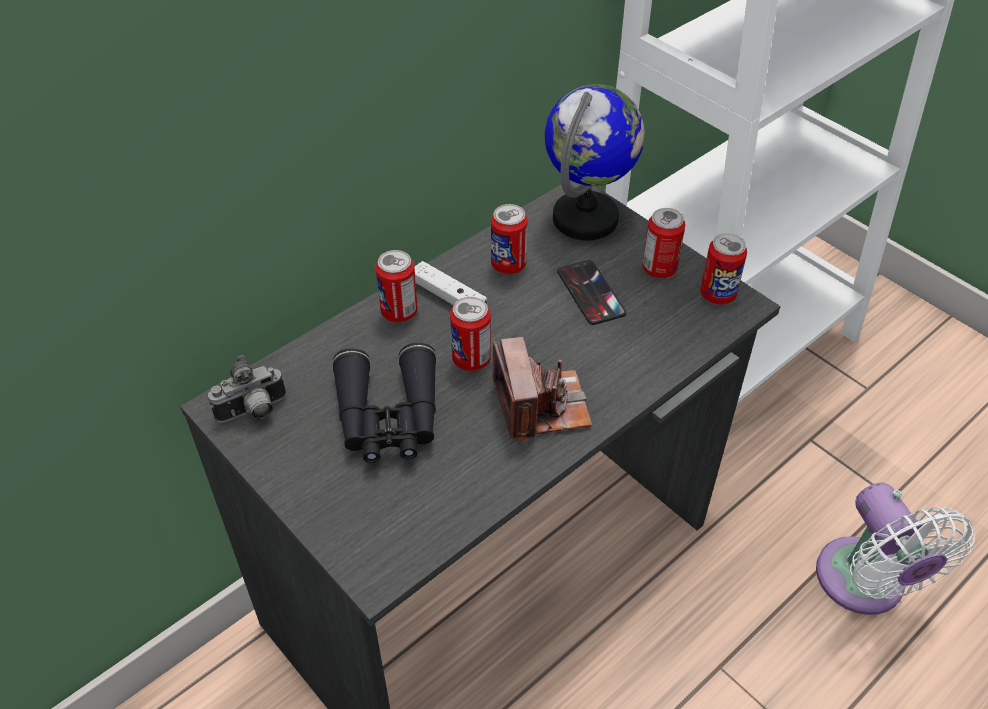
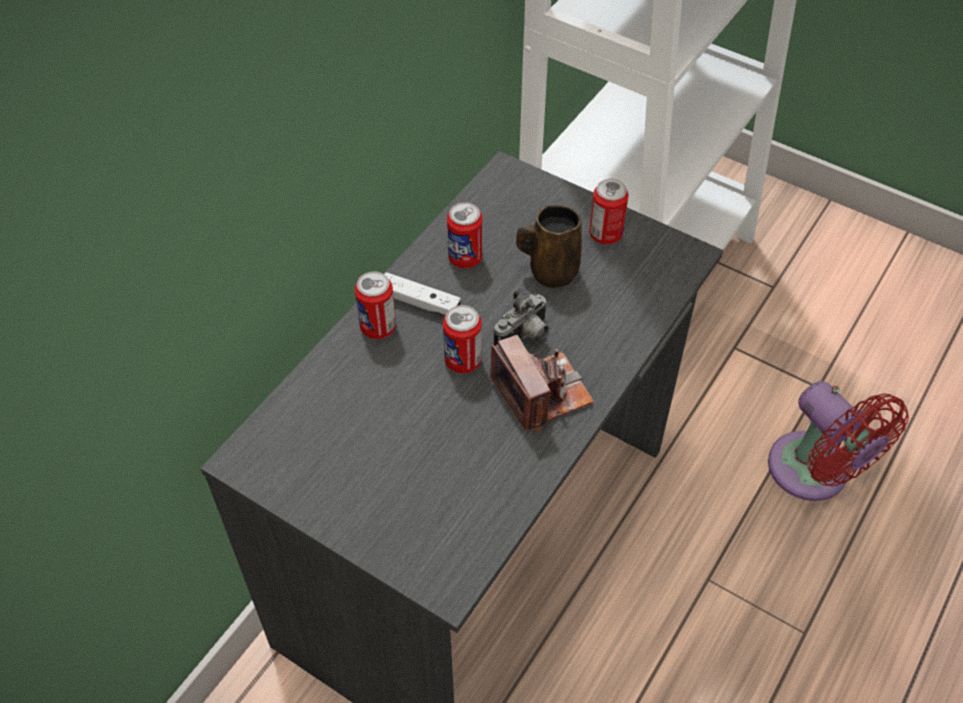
camera: 15 degrees left, 5 degrees up
camera [208,355,286,423] -> camera moved to [494,288,548,346]
black binoculars [332,342,437,463] -> none
globe [545,84,645,241] -> none
phone [557,260,626,325] -> brown mug [516,205,582,288]
can [700,233,747,305] -> none
white fan [816,483,975,615] -> red fan [768,381,909,501]

